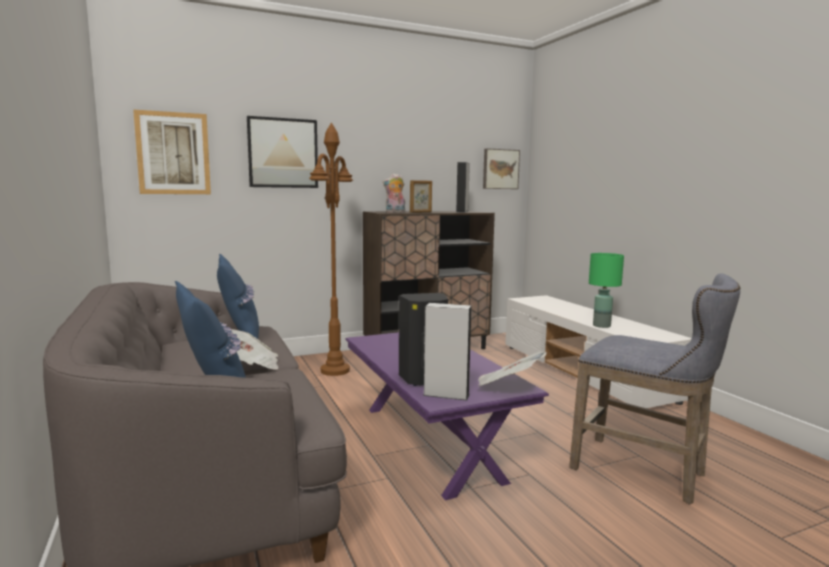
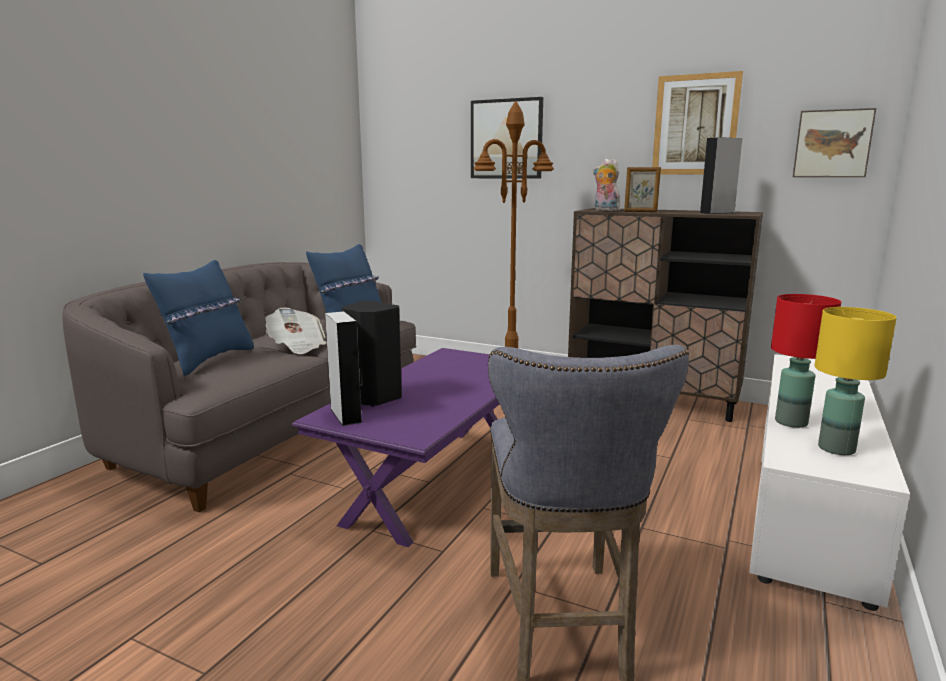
camera: 50 degrees right, 5 degrees up
picture [133,109,211,194] -> picture moved to [652,71,743,174]
newspaper [478,351,547,387] -> none
green table lamp [589,253,624,328] -> red table lamp [771,294,841,428]
none -> yellow table lamp [815,307,897,455]

